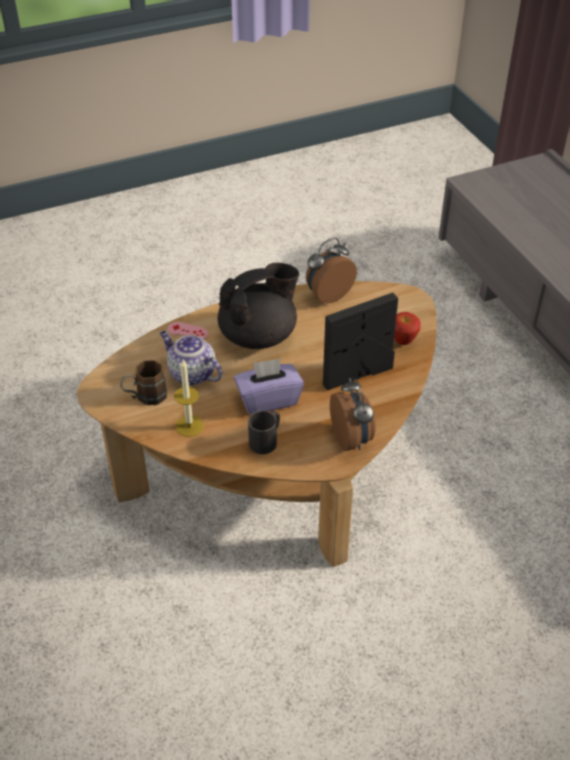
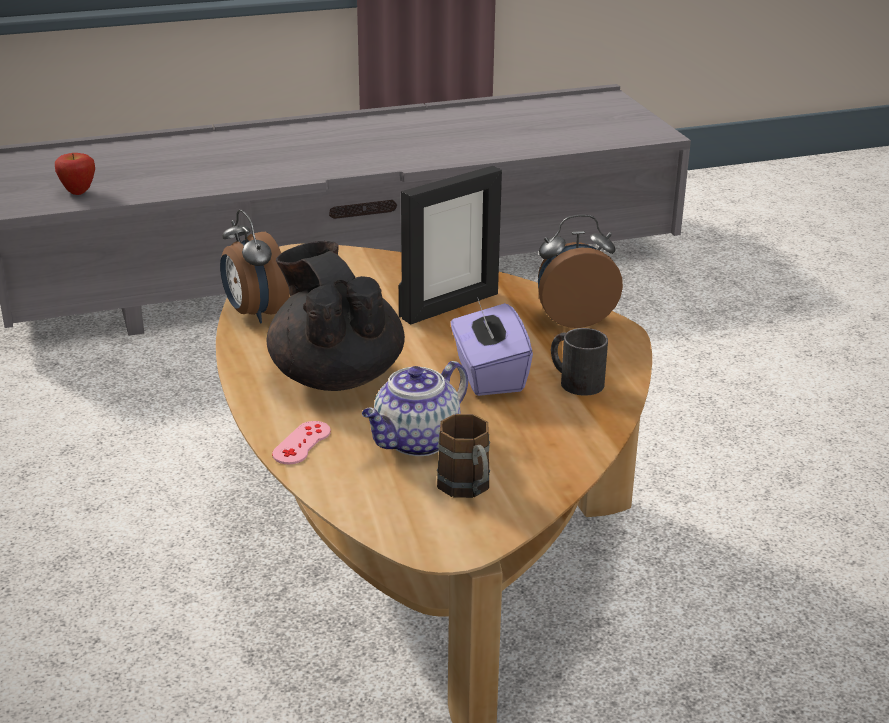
camera: 85 degrees left, 15 degrees down
candle [174,360,204,437] -> none
picture frame [323,293,398,391] -> picture frame turned 105 degrees counterclockwise [399,166,502,325]
apple [394,312,421,345] -> apple moved to [55,153,95,195]

